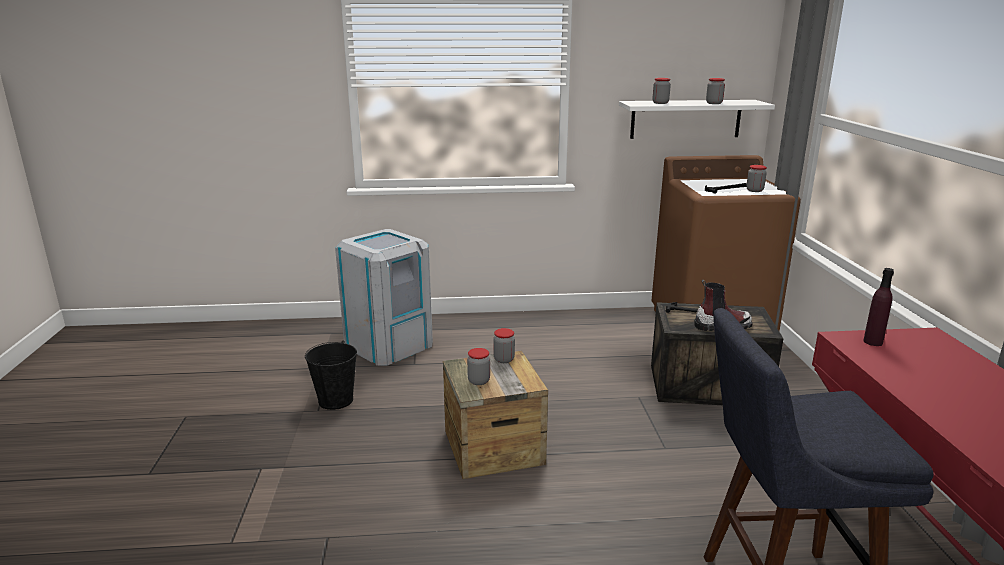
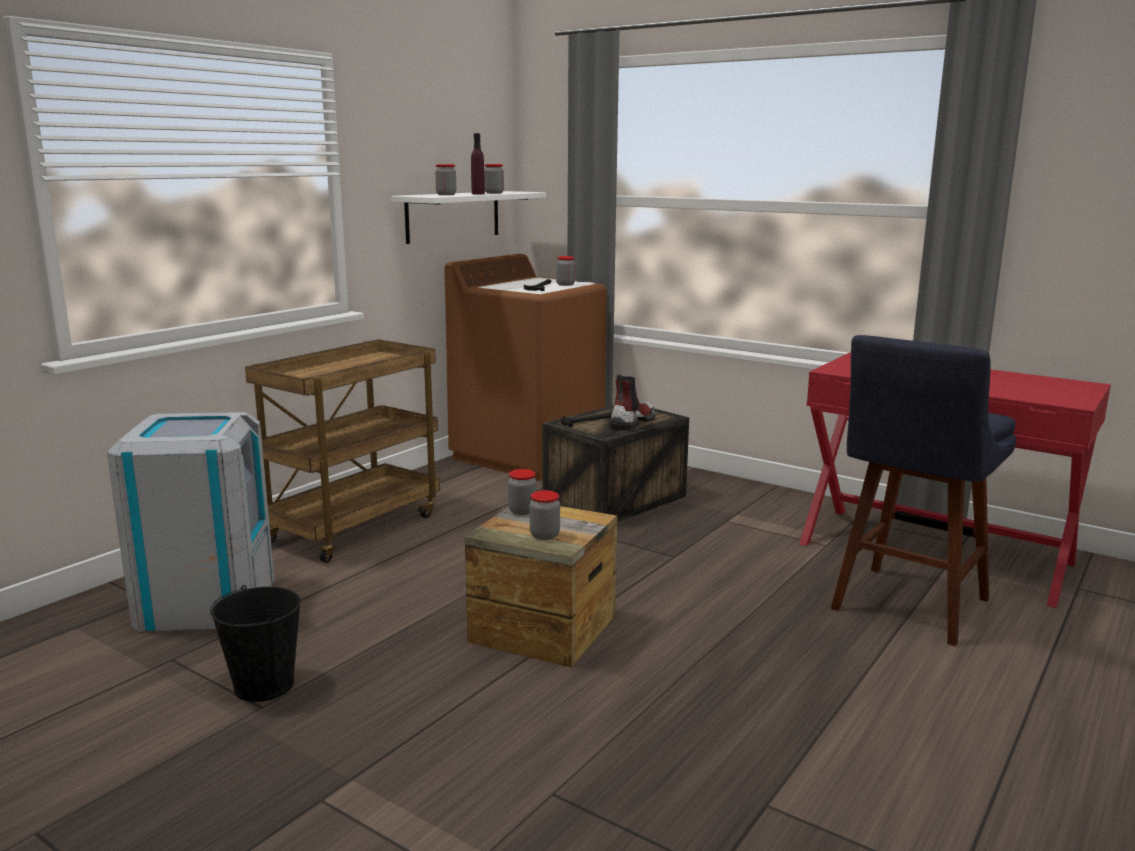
camera: 50 degrees left, 5 degrees down
purple bottle [863,268,894,346] -> purple bottle moved to [471,133,485,194]
none -> brown cart [245,339,440,563]

